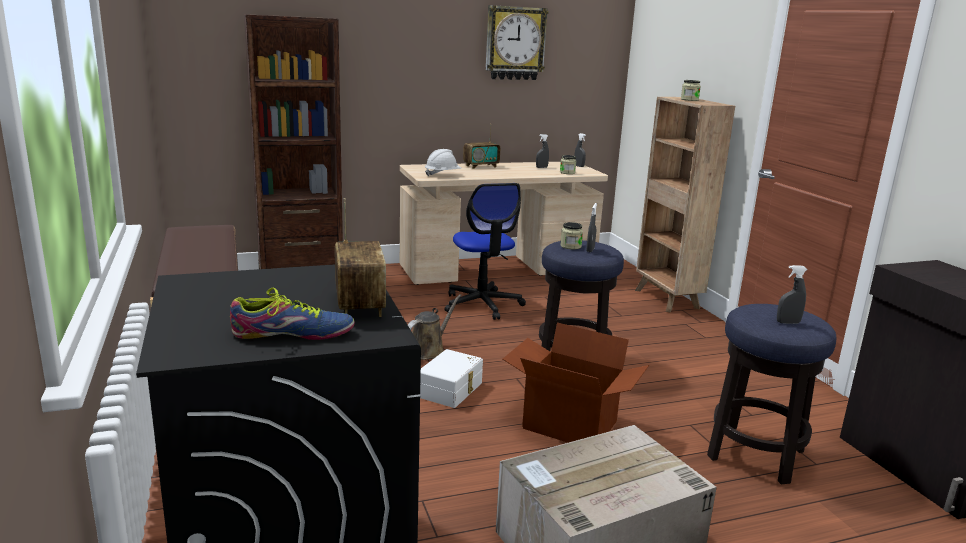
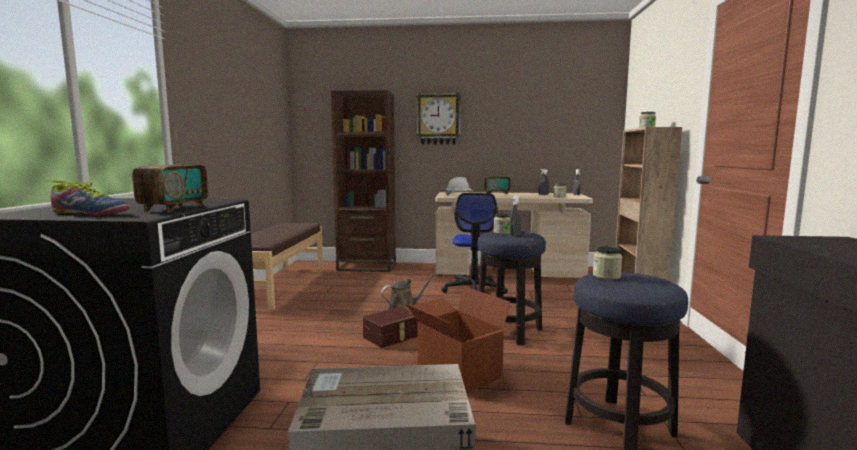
camera: 25 degrees right, 10 degrees down
white storage box [419,349,483,408] -> brown storage box [363,307,418,348]
wall clock [486,5,549,80] -> wall clock moved to [417,93,461,144]
grey spray bottle [777,265,808,324] -> none
none -> jar [593,246,622,280]

